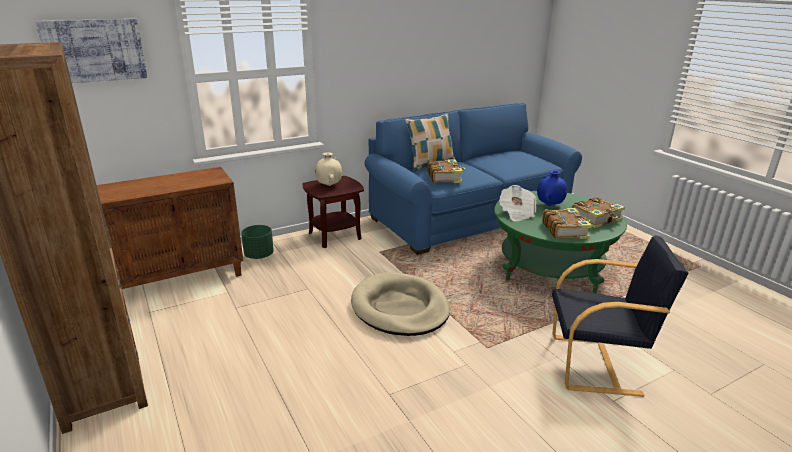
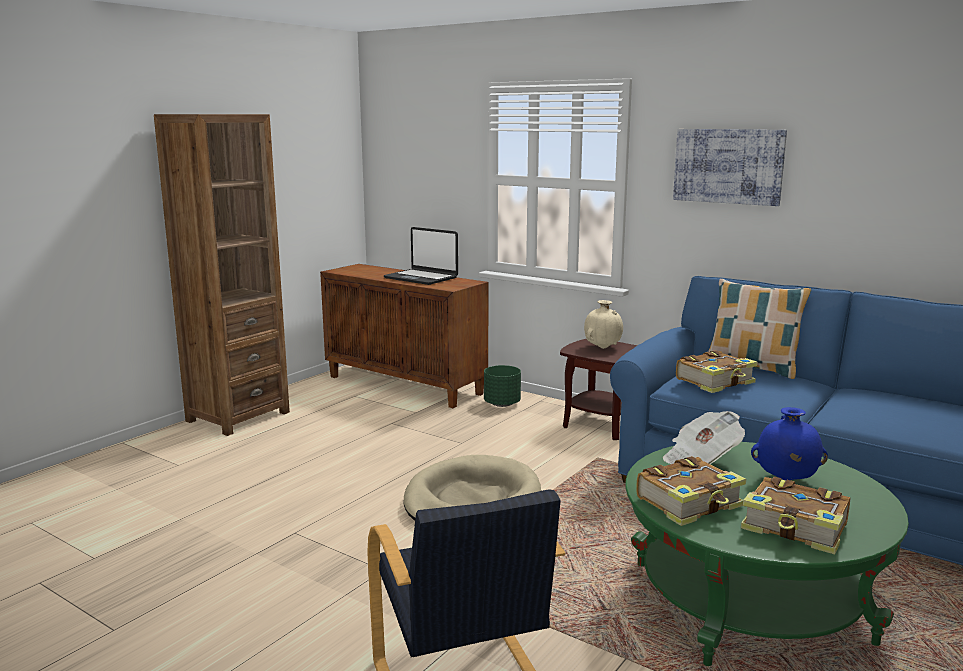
camera: 65 degrees right, 10 degrees down
picture [35,19,148,83] -> picture moved to [673,129,787,206]
none -> laptop [384,227,458,285]

